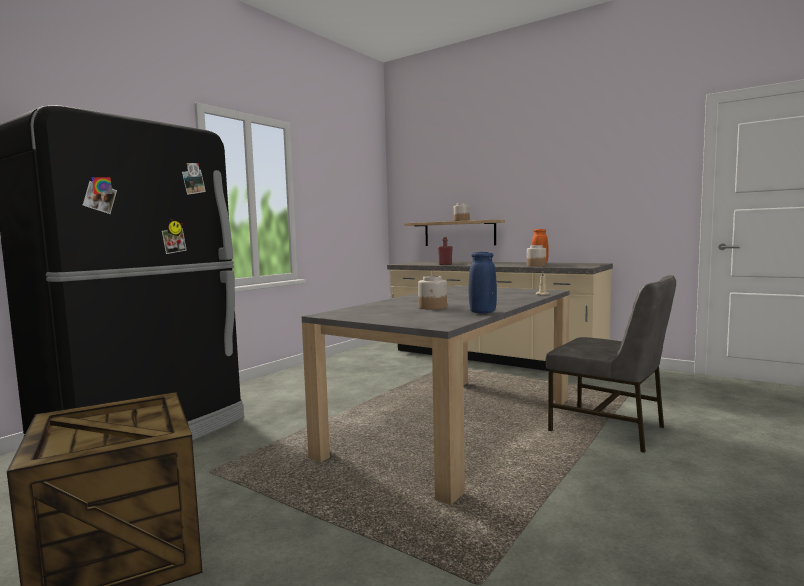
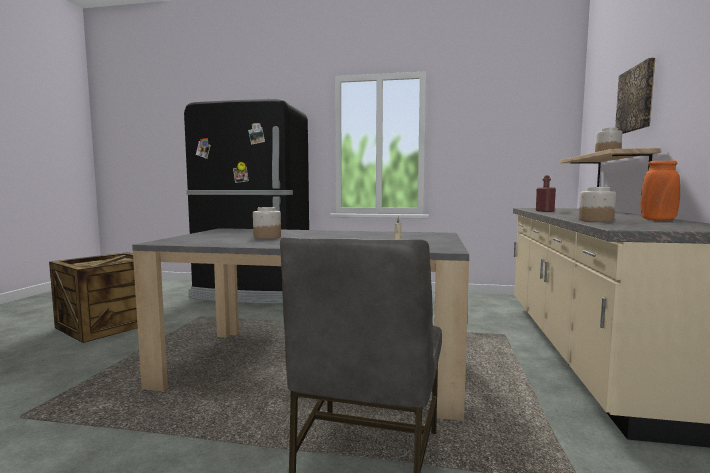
camera: 65 degrees right, 0 degrees up
blue vase [468,252,497,313] -> none
none -> picture [615,58,655,134]

